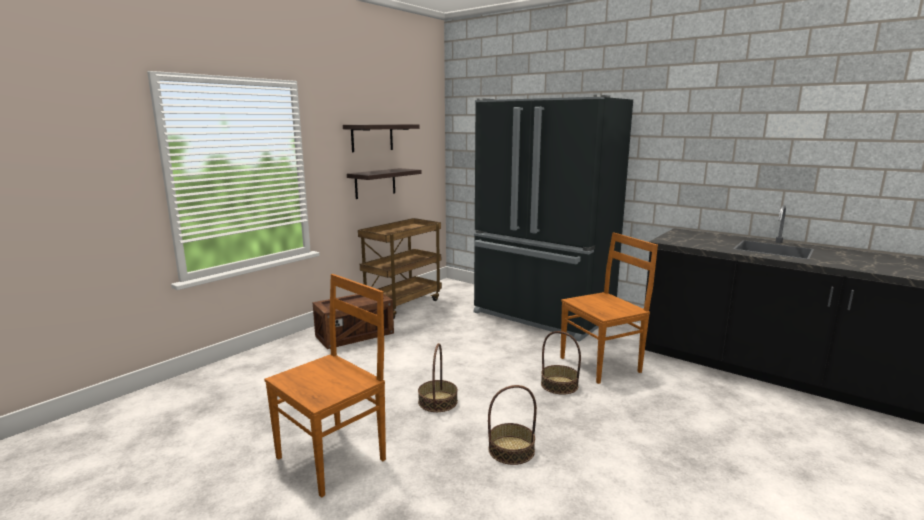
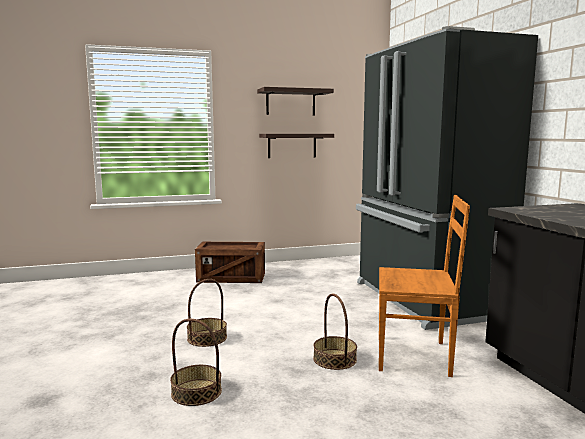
camera: 35 degrees right, 5 degrees down
brown chair [264,274,386,498] -> none
brown cart [358,218,442,318] -> none

